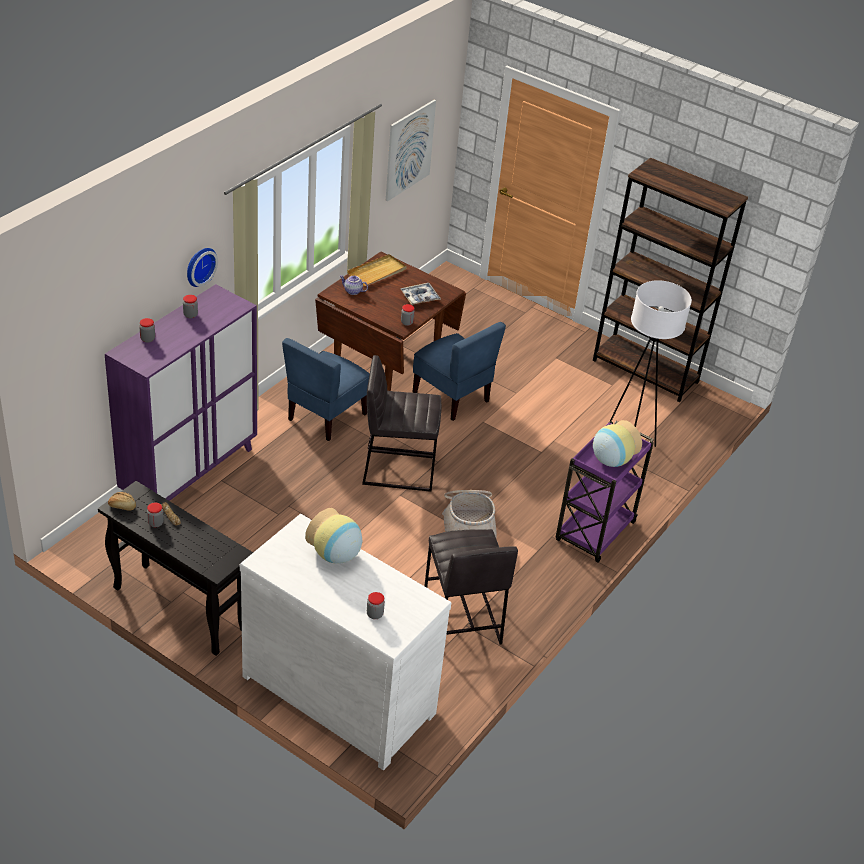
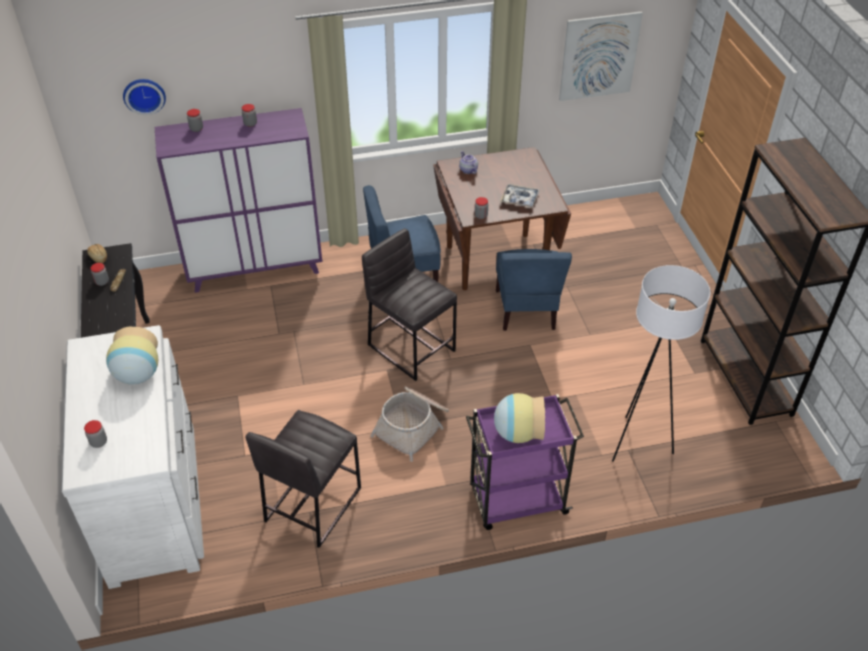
camera: 45 degrees right, 5 degrees up
wall clock [187,248,218,287] -> wall clock moved to [123,79,166,115]
beige tray [347,254,406,286] -> none

